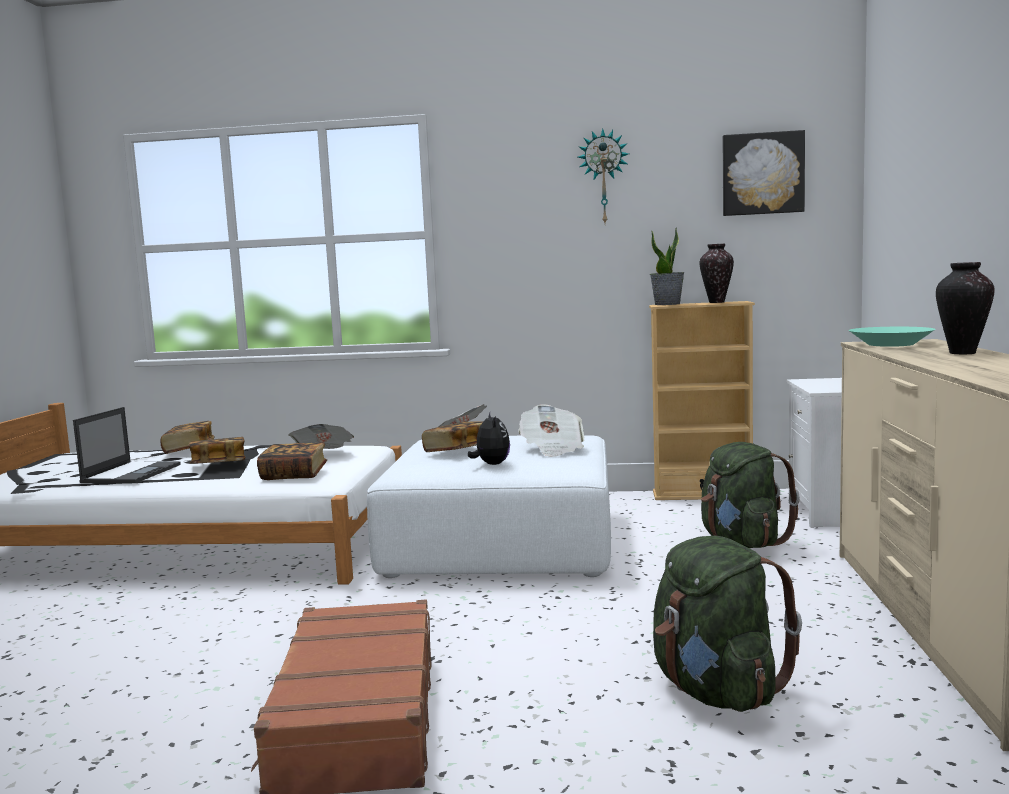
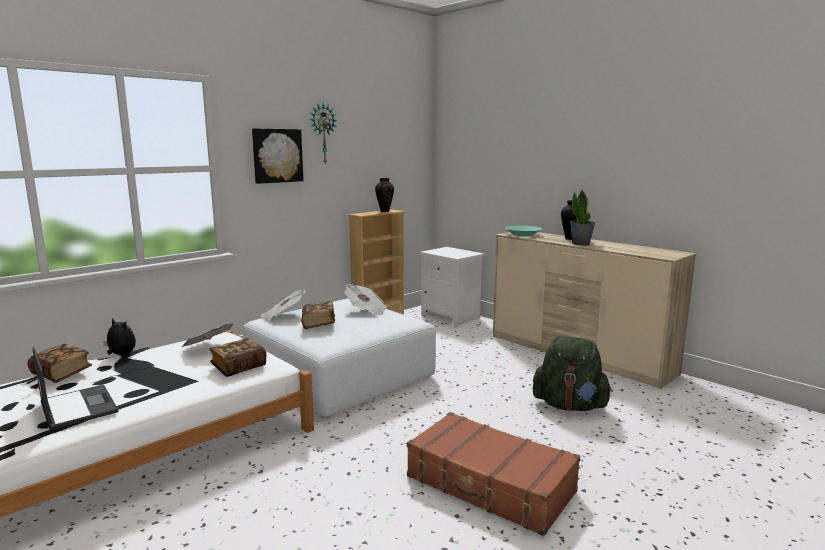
camera: 50 degrees left, 5 degrees up
book [188,437,246,464] -> none
plush toy [468,412,510,465] -> plush toy moved to [103,319,136,356]
potted plant [650,227,685,305] -> potted plant moved to [570,190,595,245]
green backpack [701,442,800,548] -> none
picture [723,130,805,216] -> picture moved to [252,128,304,184]

